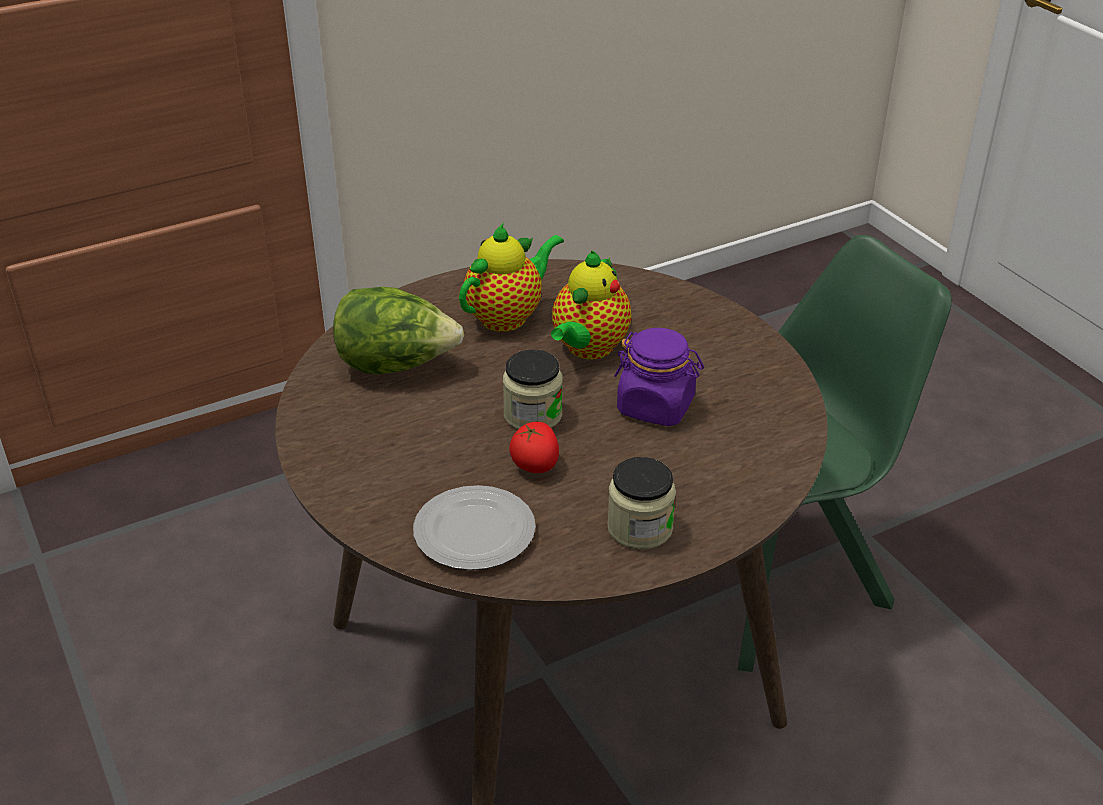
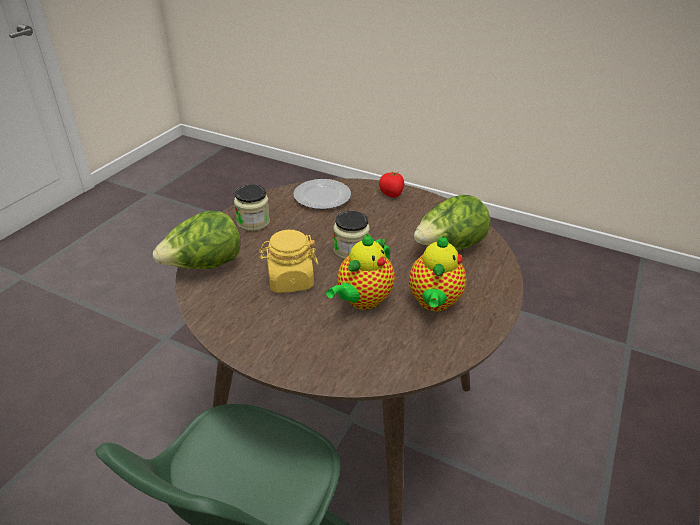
camera: 145 degrees right, 0 degrees up
tomato [509,422,559,473] -> tomato moved to [379,171,404,197]
teapot [551,250,632,359] -> teapot turned 135 degrees counterclockwise [326,234,395,310]
purple jar [614,328,704,426] -> yellow jar [259,230,318,293]
none -> lettuce [153,211,240,269]

